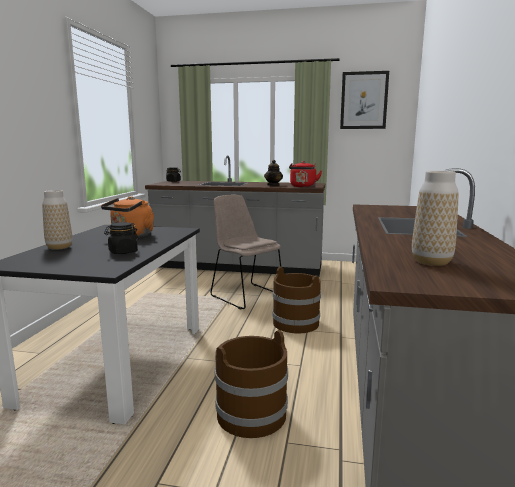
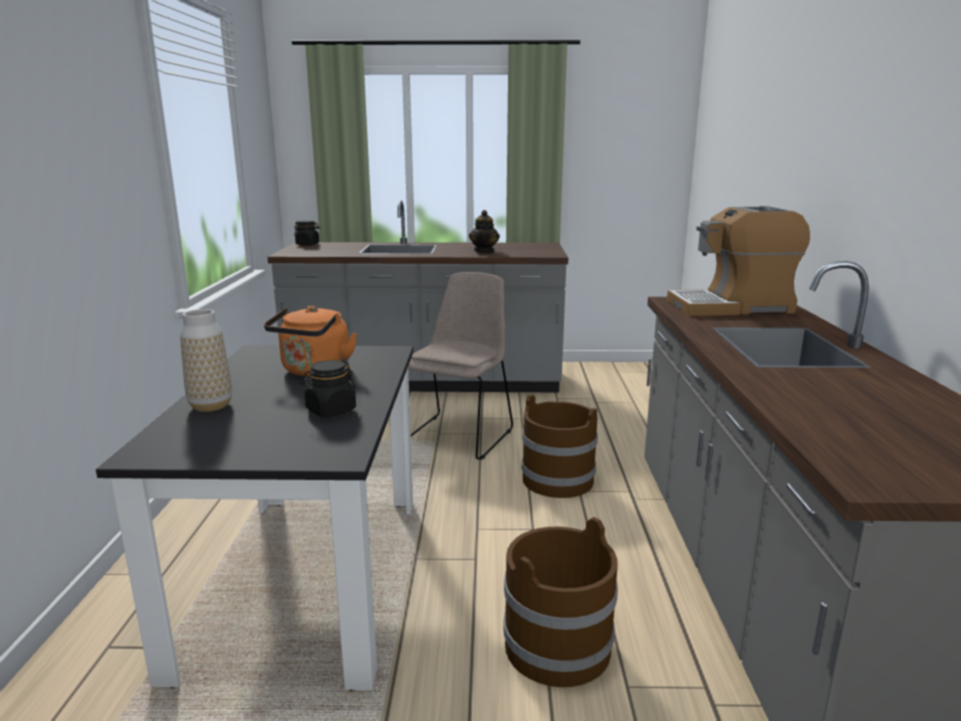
camera: 10 degrees left, 5 degrees up
beige chair [210,195,281,310] -> beige chair turned 75 degrees clockwise [408,272,513,460]
red kettle [289,161,322,187] -> none
picture [340,71,389,129] -> none
vase [412,171,459,266] -> none
none -> coffee machine [667,206,810,316]

